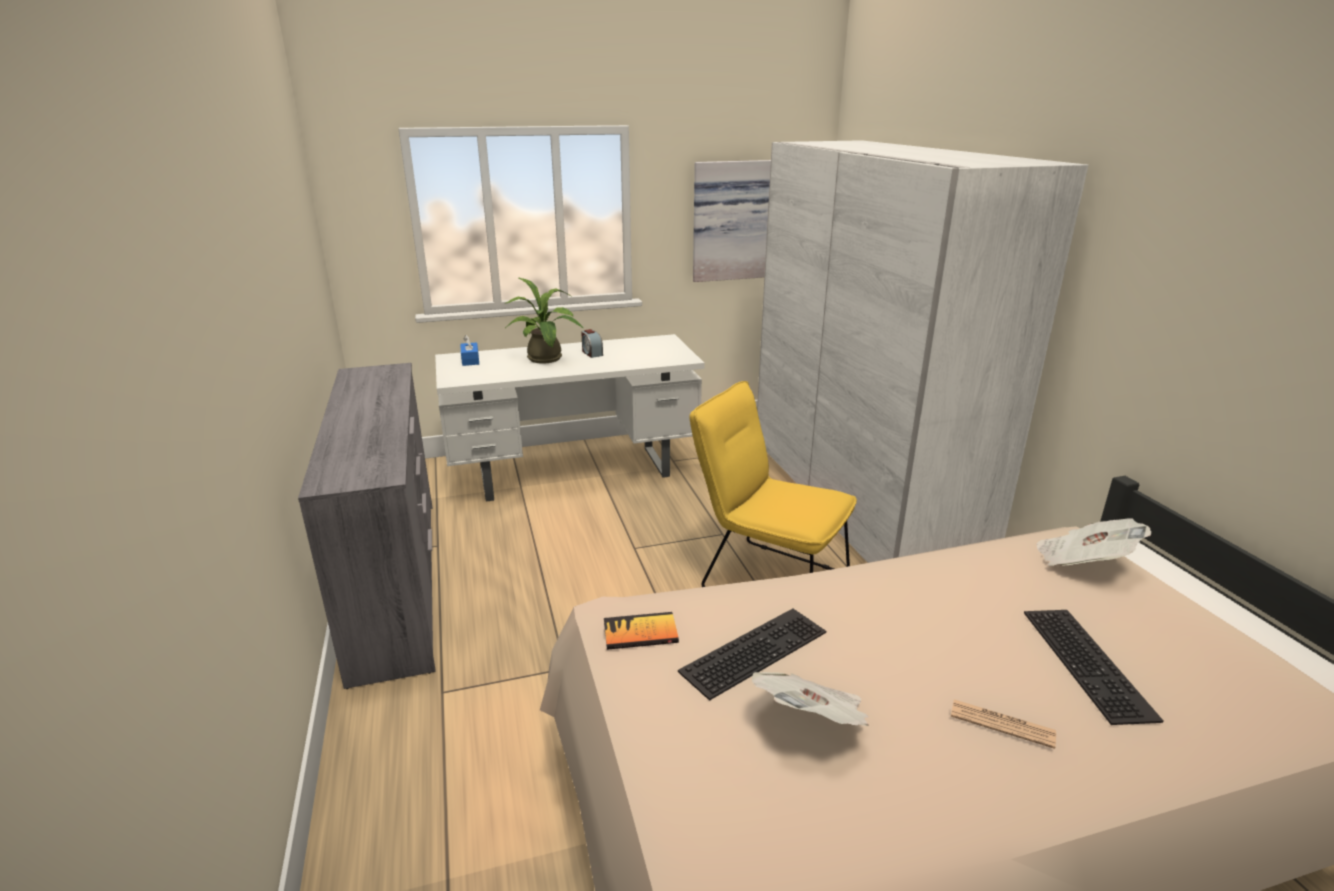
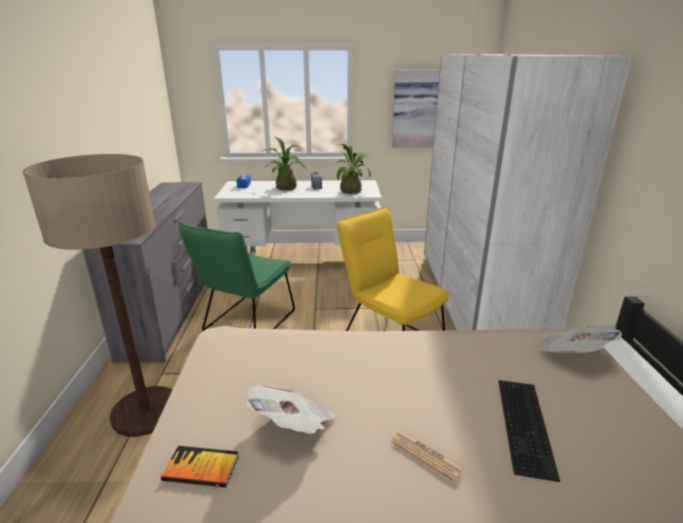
camera: 15 degrees right, 0 degrees up
book [604,612,679,650] -> book moved to [161,446,239,487]
keyboard [678,609,826,701] -> none
none -> floor lamp [23,154,172,437]
none -> green chair [179,222,295,330]
none -> potted plant [333,144,374,194]

